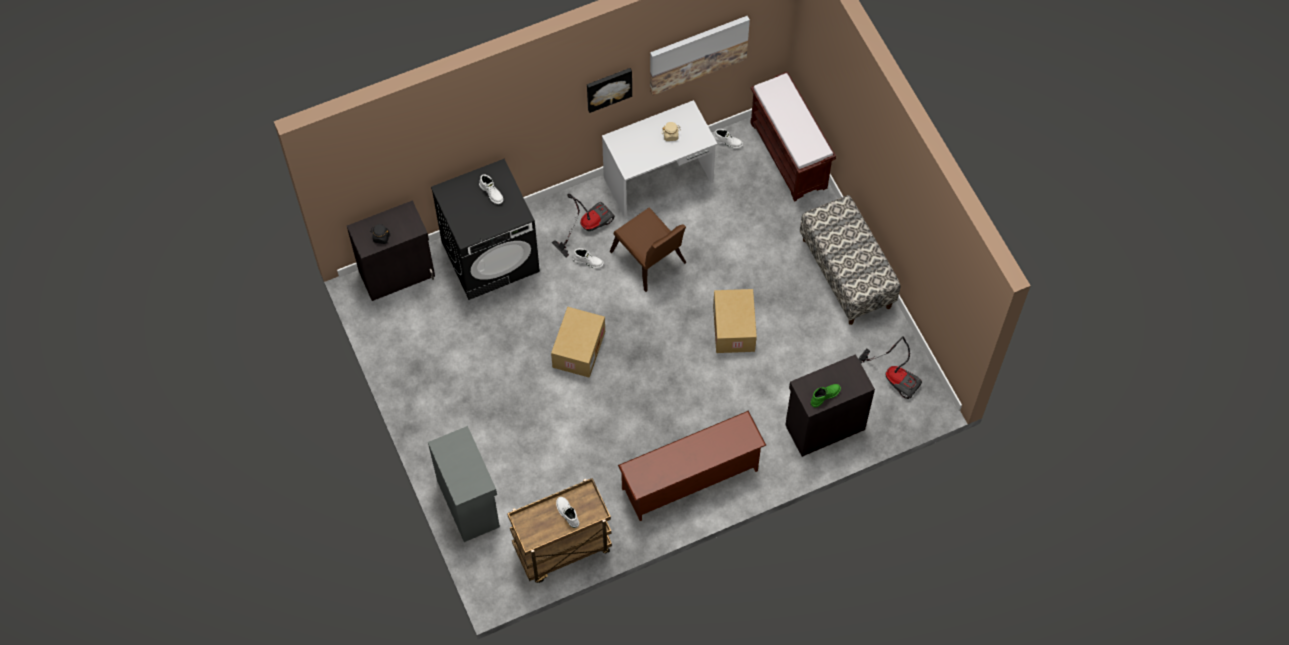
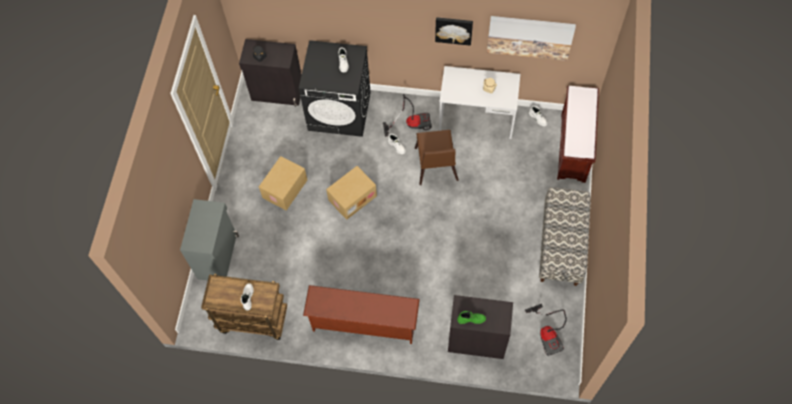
camera: 35 degrees right, 0 degrees up
cardboard box [713,289,757,353] -> cardboard box moved to [259,156,307,211]

